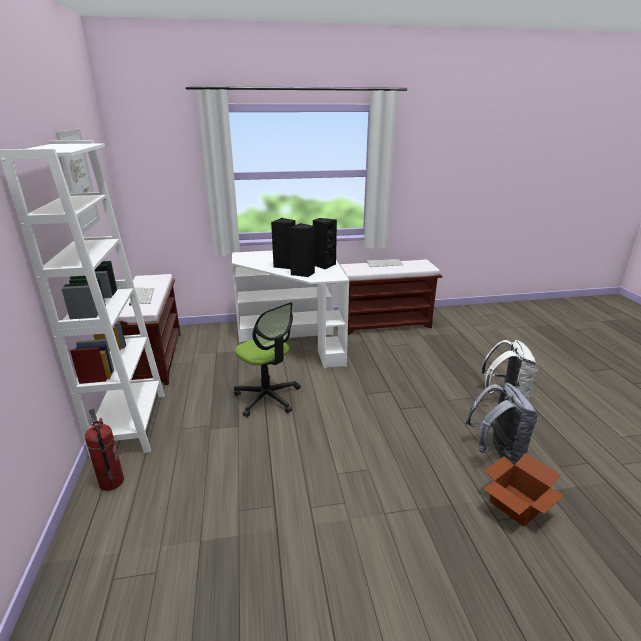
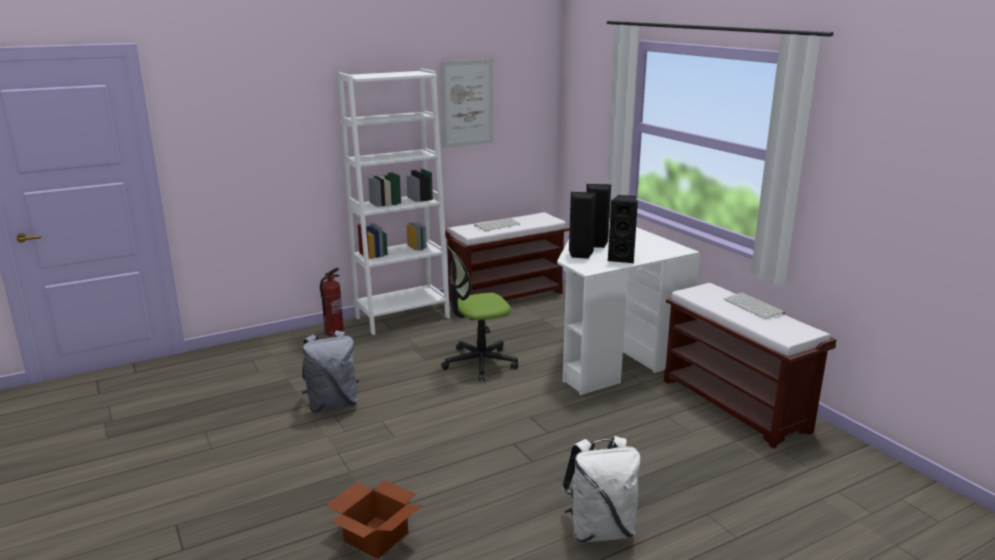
camera: 70 degrees right, 5 degrees down
office chair [234,302,300,417] -> office chair turned 45 degrees clockwise [441,246,518,381]
grey backpack [466,383,538,465] -> grey backpack moved to [302,330,359,413]

